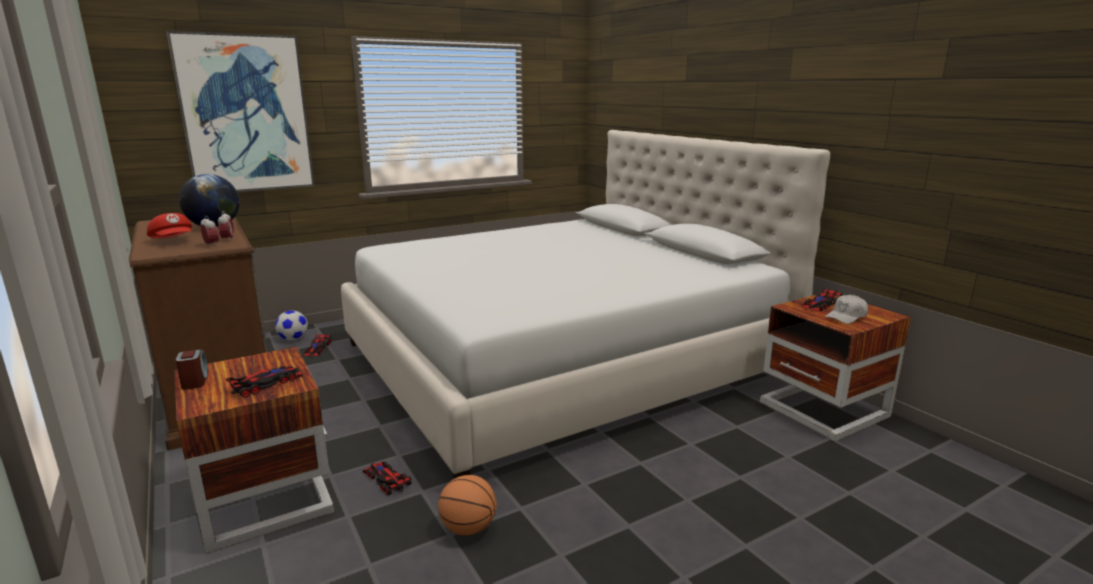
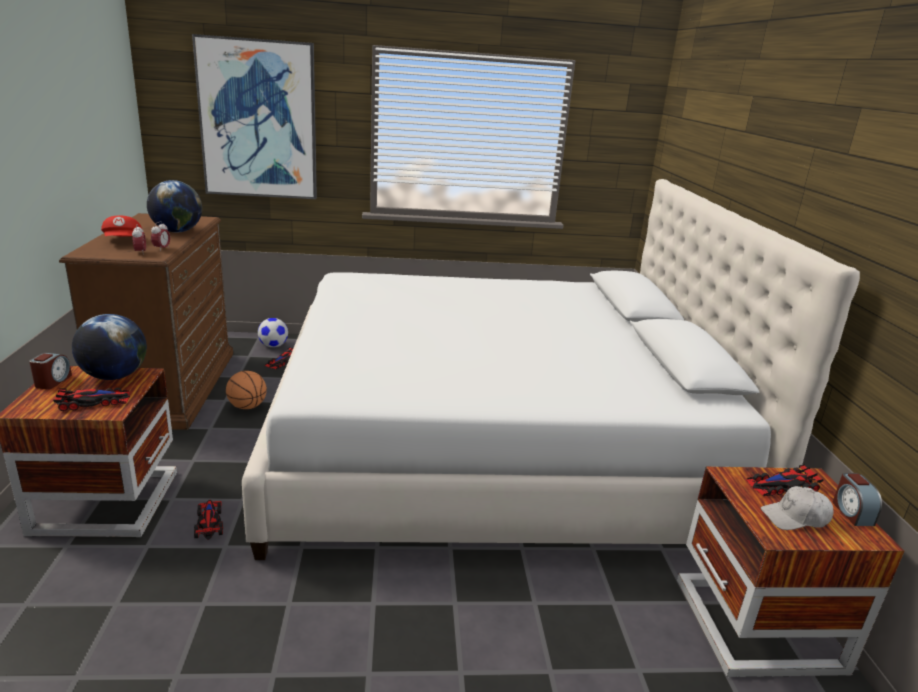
camera: 25 degrees right, 5 degrees up
basketball [438,475,497,536] -> basketball moved to [226,371,267,409]
none -> globe [72,314,147,380]
none -> alarm clock [833,473,882,526]

